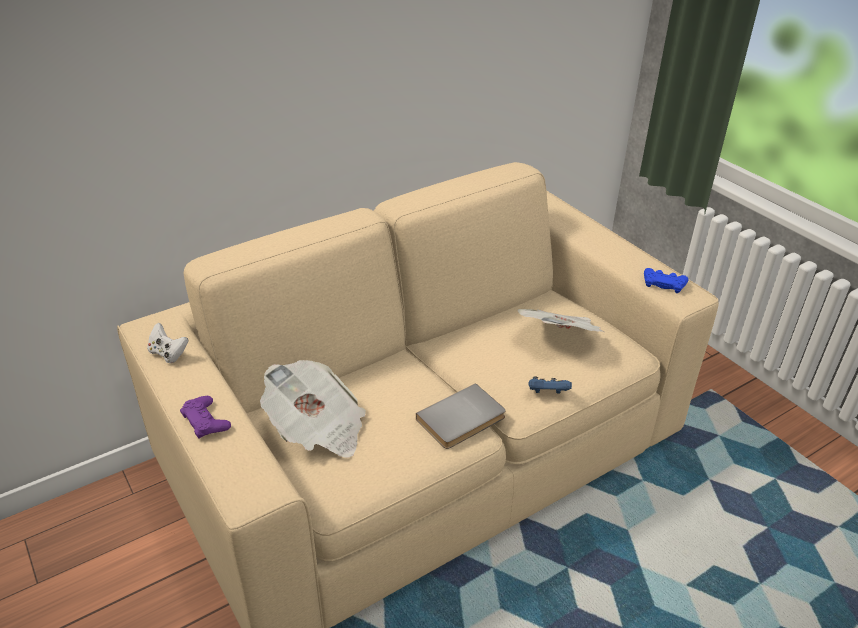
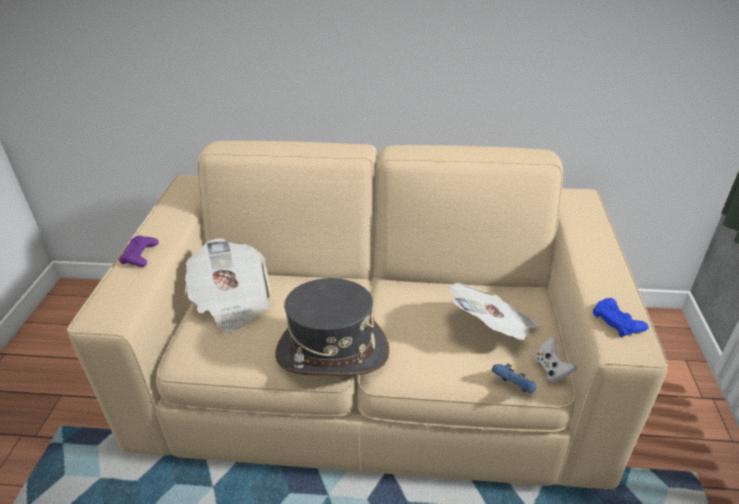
camera: 40 degrees right, 0 degrees up
white game controller [147,323,189,363] -> white game controller moved to [534,337,577,382]
grey book [416,383,506,449] -> grey hat [275,278,390,376]
blue game controller [528,376,572,394] -> blue game controller moved to [492,363,537,393]

